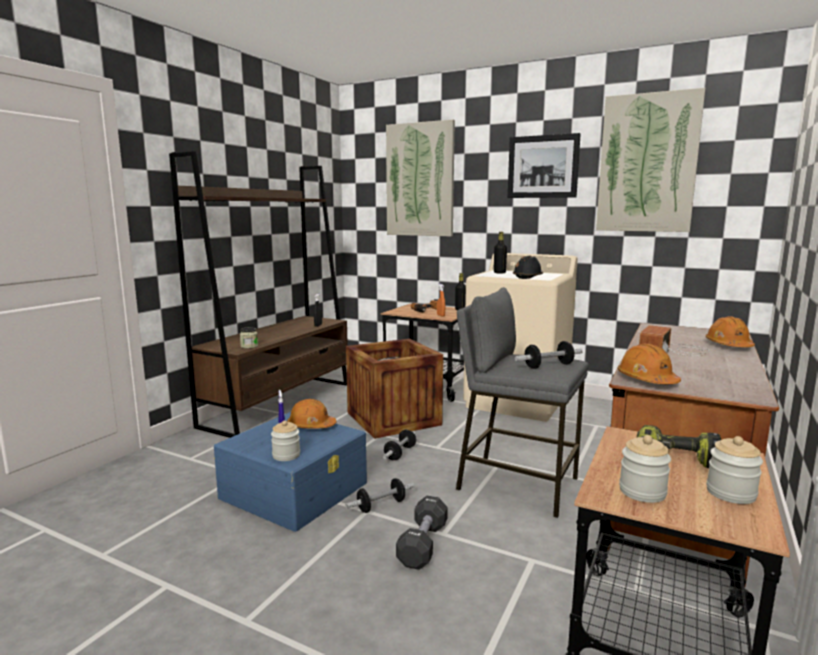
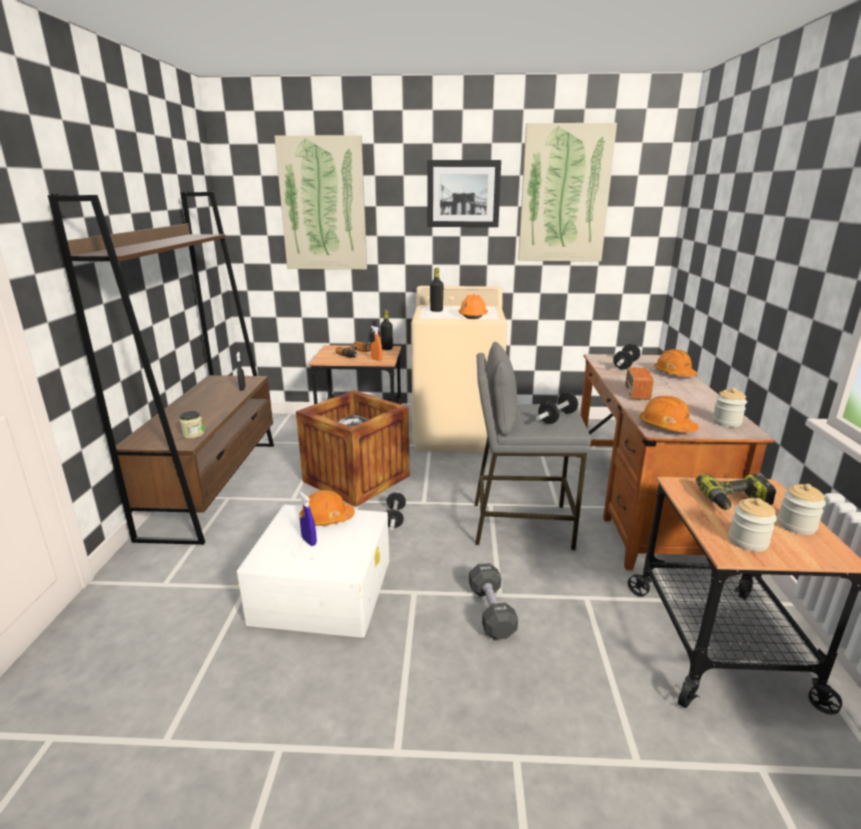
camera: 25 degrees left, 10 degrees up
blue storage box [214,412,367,532] -> white storage box [237,505,389,638]
jar [271,420,300,461] -> jar moved to [712,388,747,427]
dumbbell [345,478,415,513] -> dumbbell moved to [613,344,641,369]
black hard hat [513,255,543,279] -> orange hard hat [459,294,488,319]

